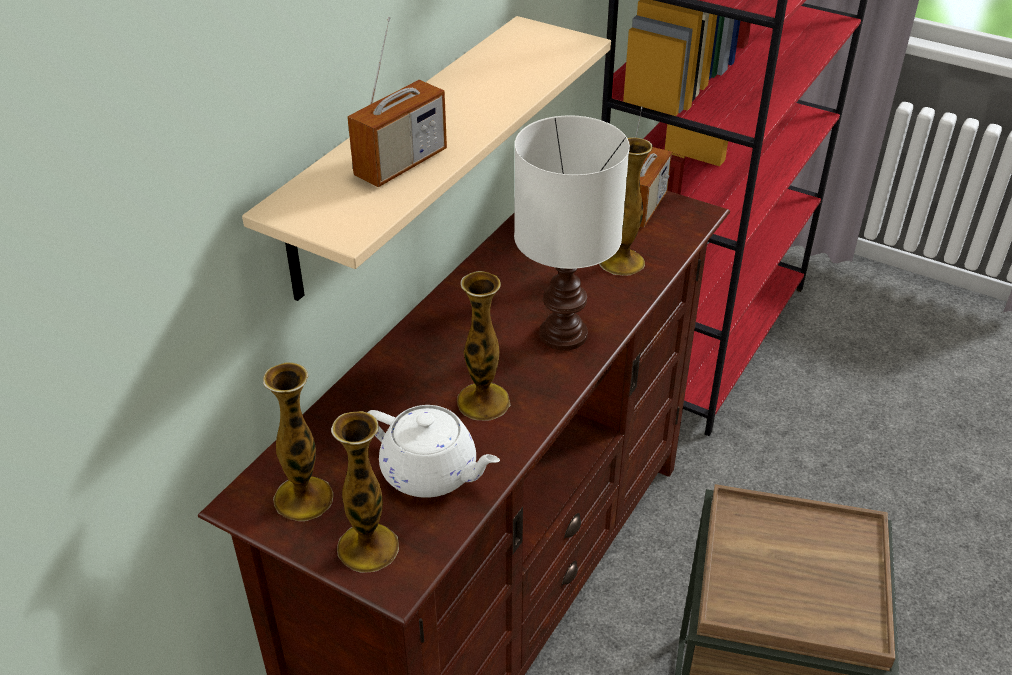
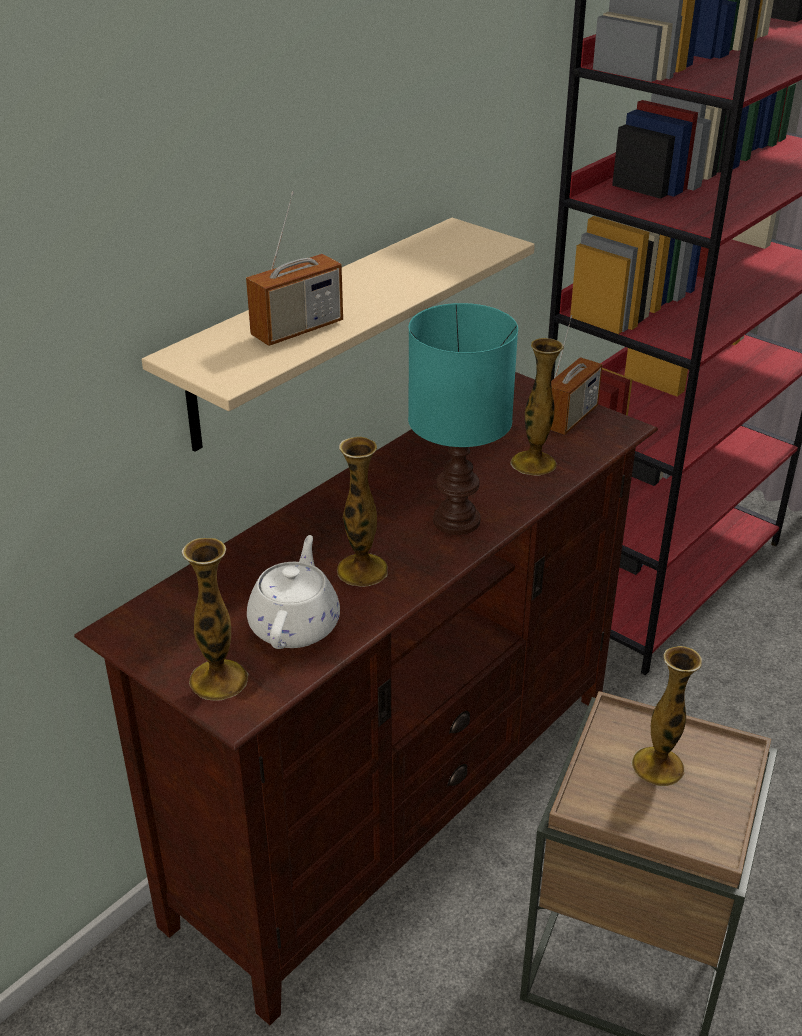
camera: 10 degrees right, 5 degrees down
vase [263,362,333,521] -> vase moved to [632,646,702,786]
white teapot [367,405,500,498] -> white teapot turned 120 degrees counterclockwise [247,535,340,649]
white table lamp [514,115,630,351] -> turquoise table lamp [408,303,518,535]

